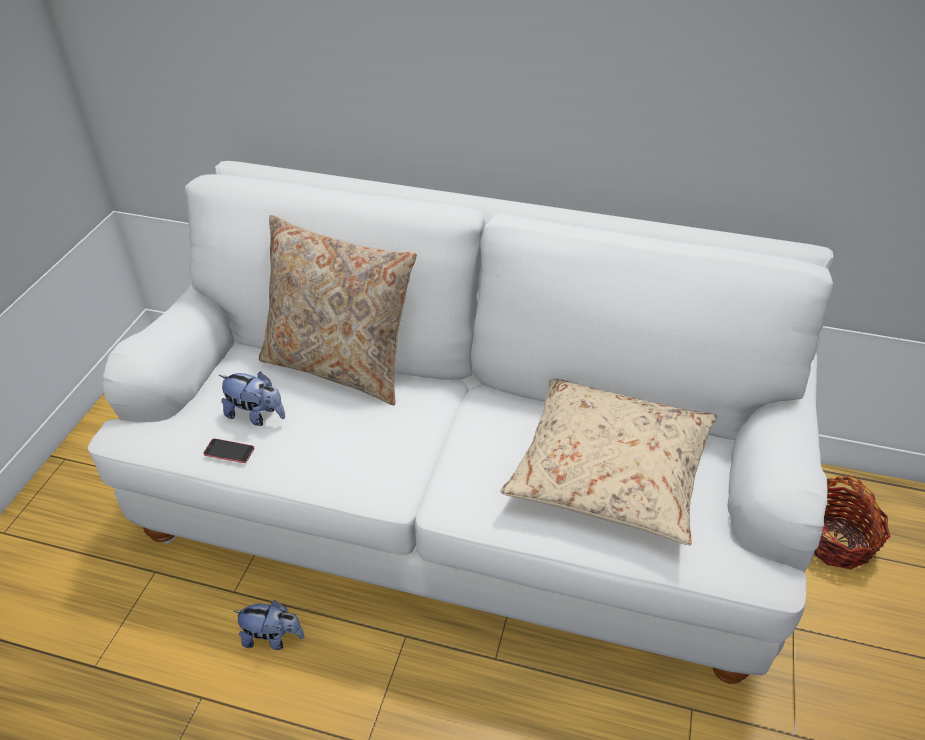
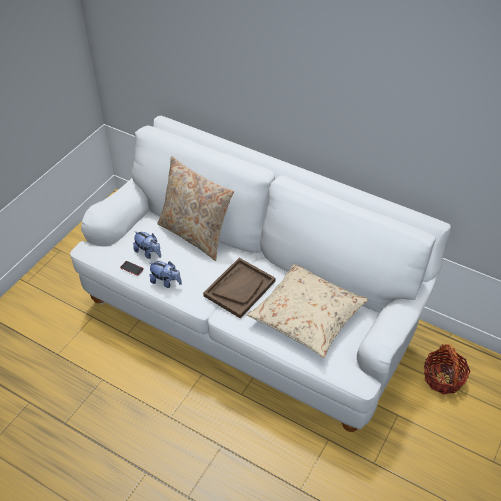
camera: 15 degrees right, 5 degrees up
plush toy [233,600,304,650] -> plush toy moved to [148,261,182,288]
none -> brown tray [203,258,275,319]

